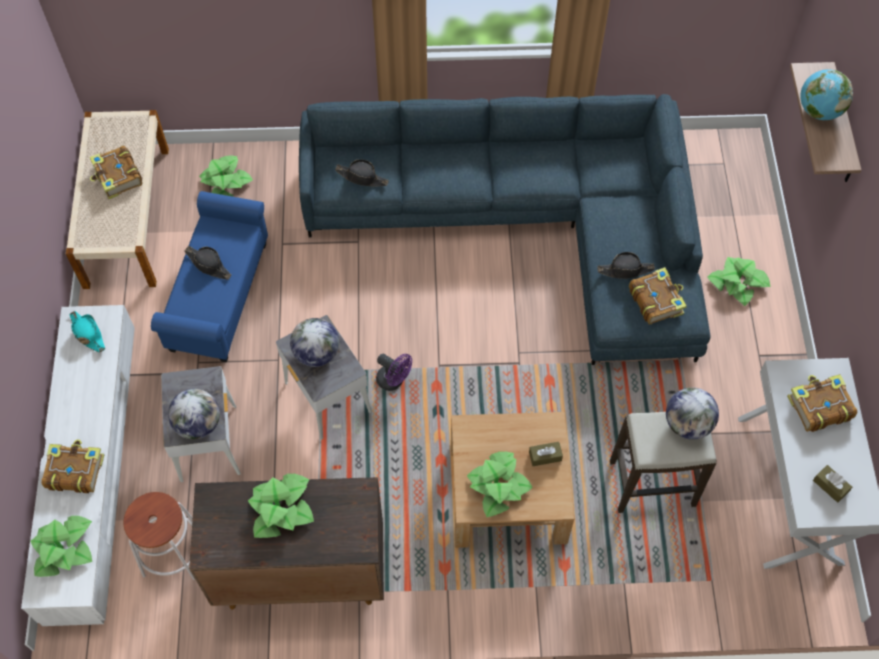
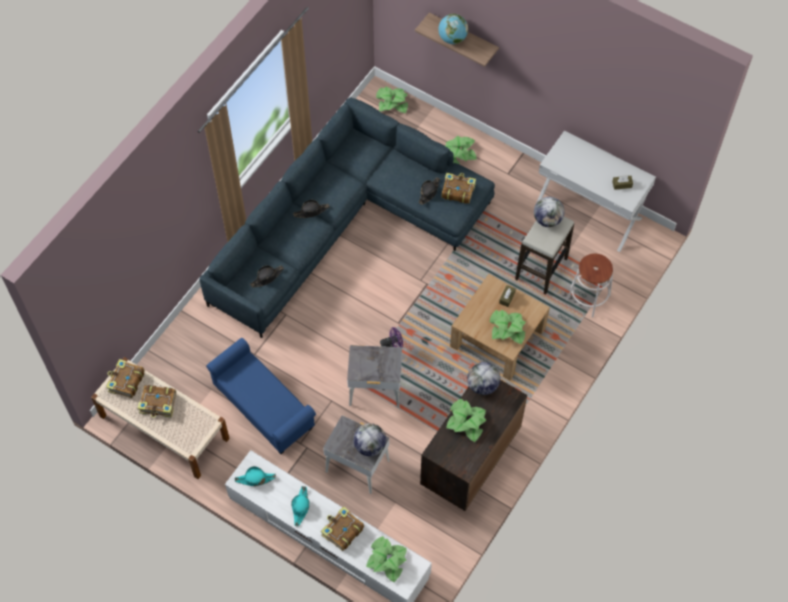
camera: 55 degrees left, 0 degrees up
white stool [124,492,195,580] -> white stool moved to [567,254,613,318]
black hat [185,246,231,280] -> black hat moved to [293,200,330,218]
potted plant [199,155,253,197] -> potted plant moved to [376,86,408,113]
globe [290,318,339,367] -> globe moved to [467,362,500,395]
book [787,374,857,432] -> book moved to [106,359,145,398]
none -> turquoise hat [291,486,309,526]

